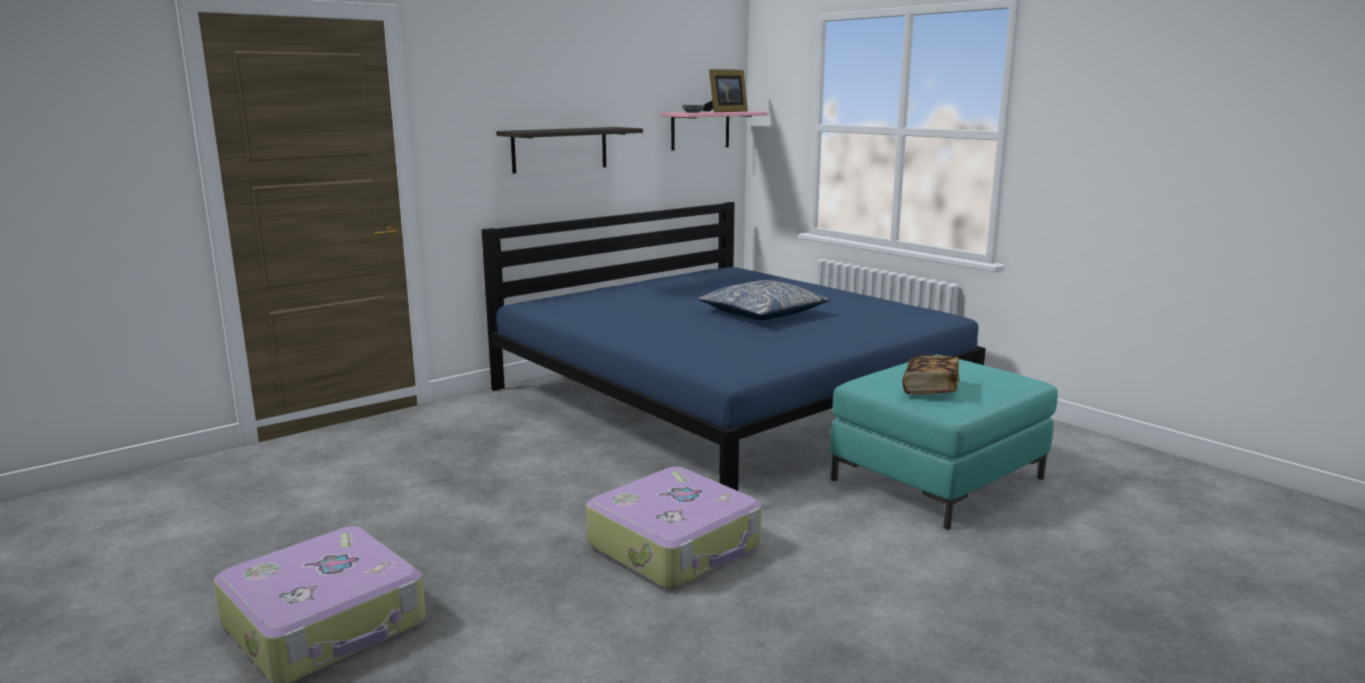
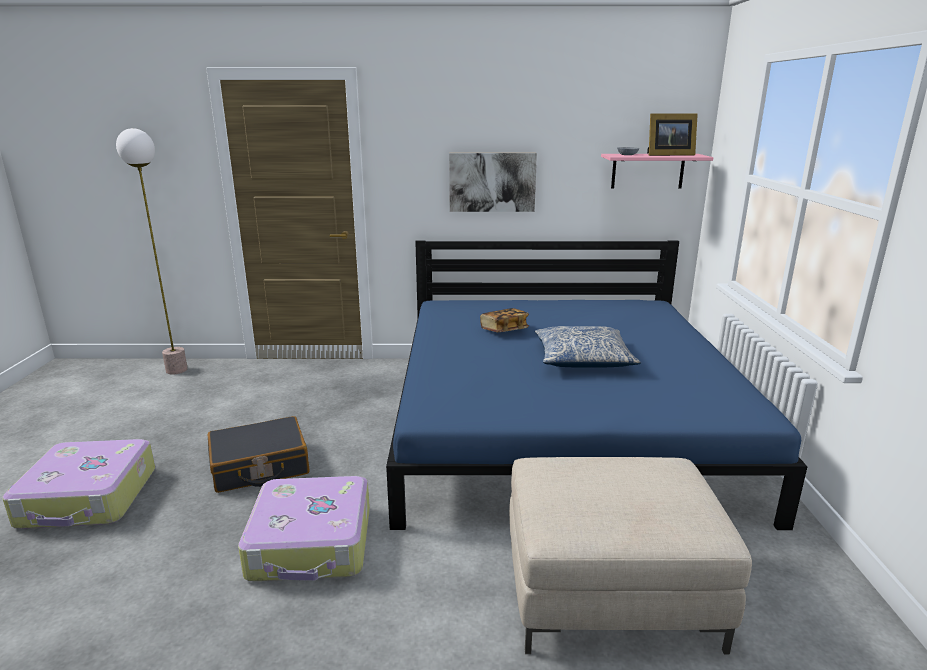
camera: 40 degrees right, 5 degrees up
shelf [496,127,643,174] -> picture [449,153,537,212]
turquoise ottoman [830,355,1058,530] -> beige ottoman [509,457,752,654]
book [902,356,960,394] -> book moved to [480,308,529,332]
none -> floor lamp [116,128,188,375]
none -> black suitcase [208,416,310,493]

